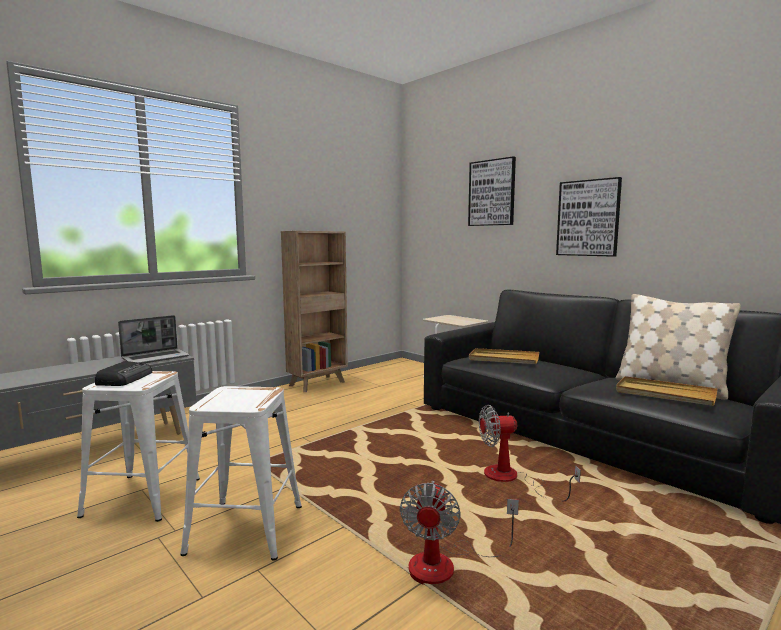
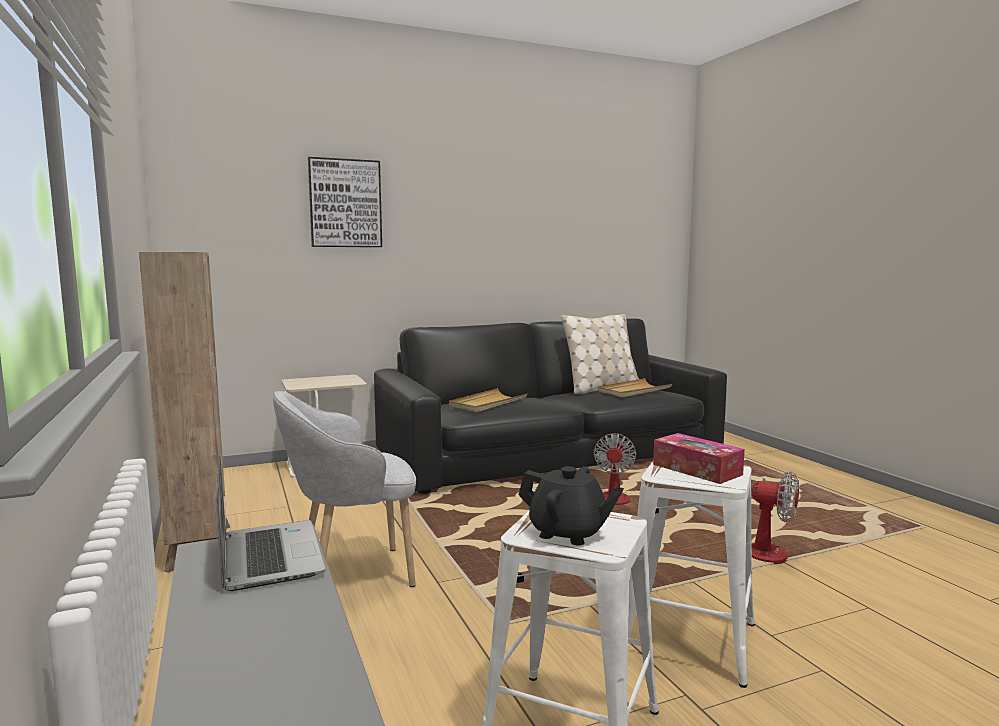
camera: 70 degrees left, 0 degrees up
radio [95,361,152,386] -> black teapot [518,466,624,546]
picture [556,177,622,257] -> none
none -> grey armchair [273,391,416,587]
none -> tissue box [653,433,745,484]

